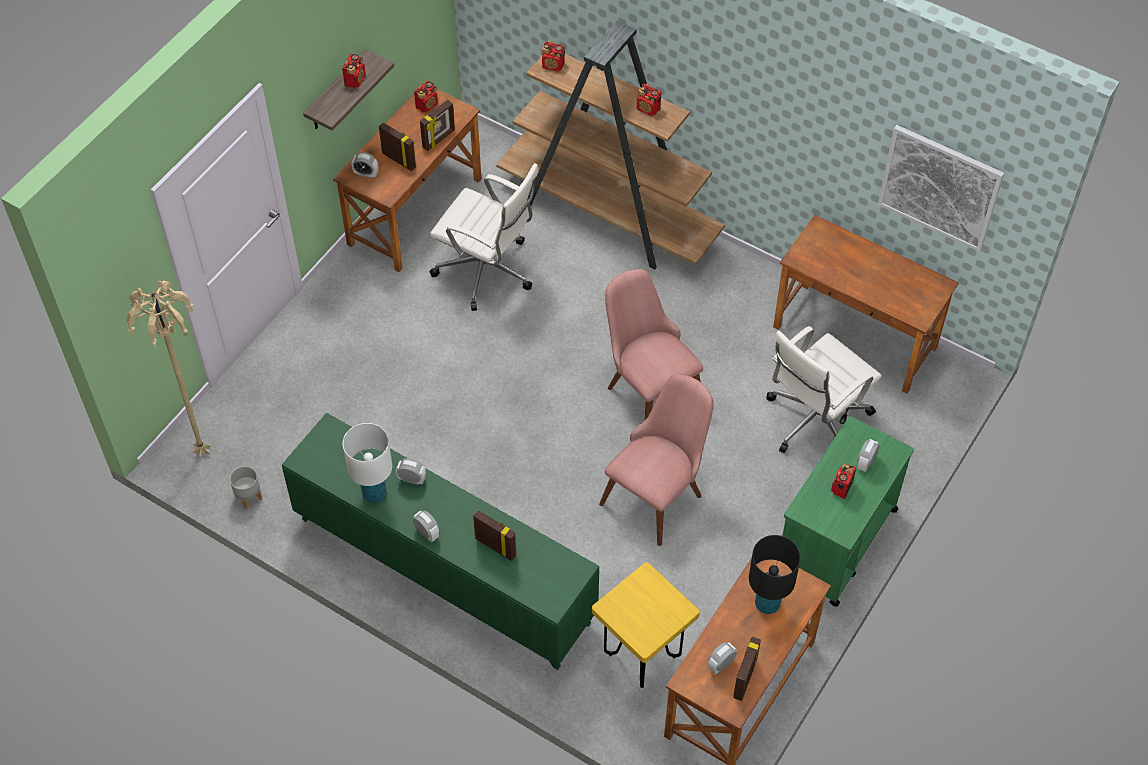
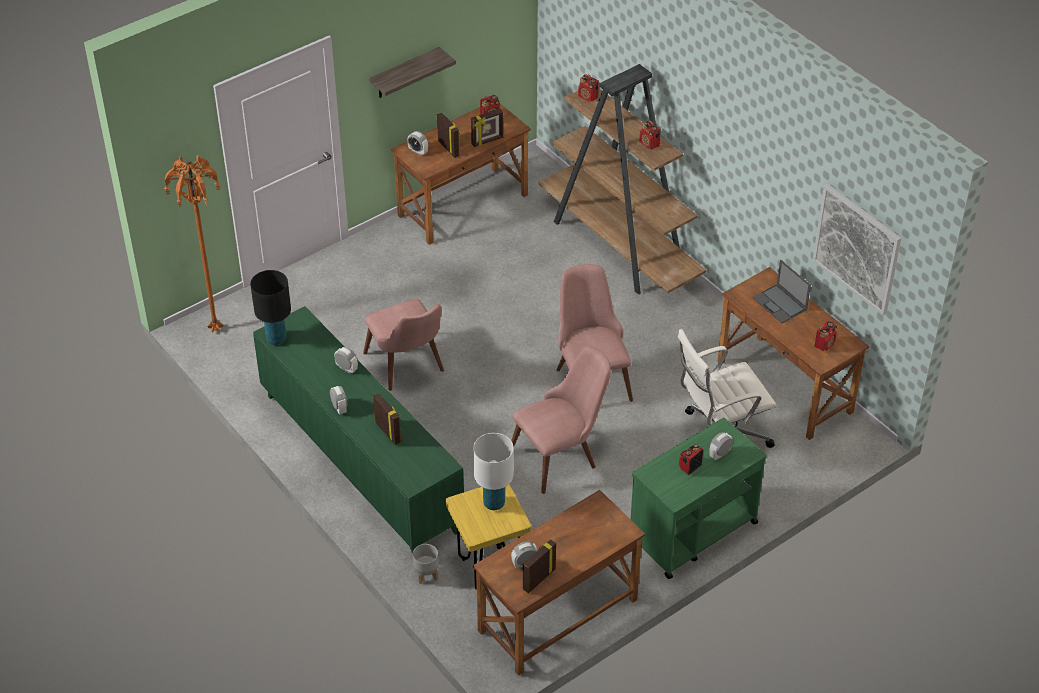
camera: 20 degrees right, 10 degrees down
beige floor lamp [126,281,211,457] -> orange floor lamp [164,155,223,333]
grey planter [230,466,262,509] -> grey planter moved to [413,544,438,584]
radio [342,54,366,88] -> radio moved to [815,321,837,351]
white table lamp [343,423,392,502] -> white table lamp moved to [473,433,514,510]
white office chair [430,163,539,311] -> none
black table lamp [749,535,801,614] -> black table lamp moved to [250,270,291,345]
none -> pink chair [363,299,444,391]
none -> laptop [752,260,811,323]

